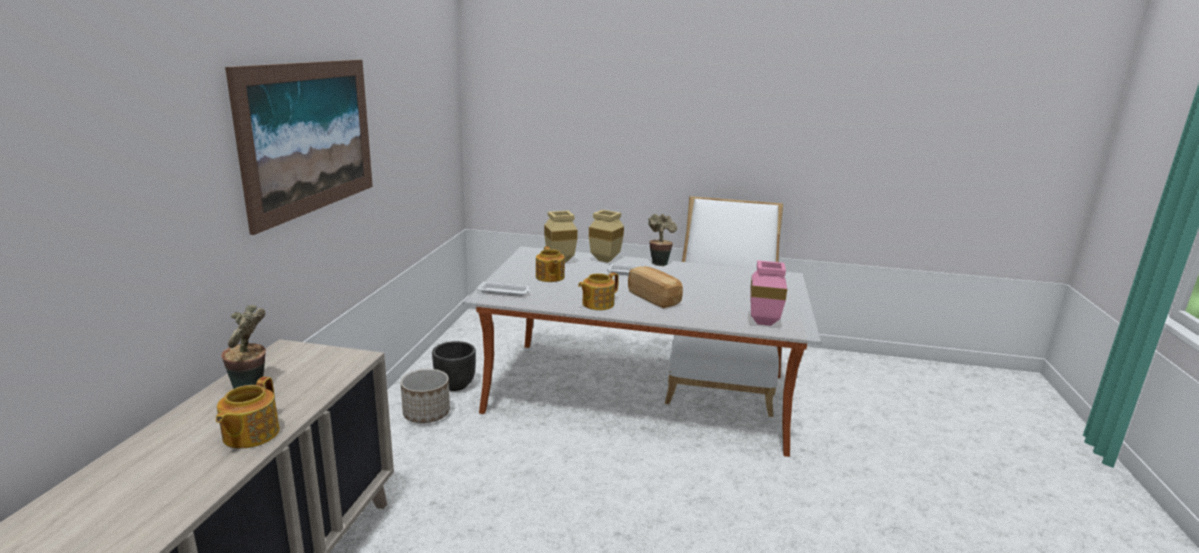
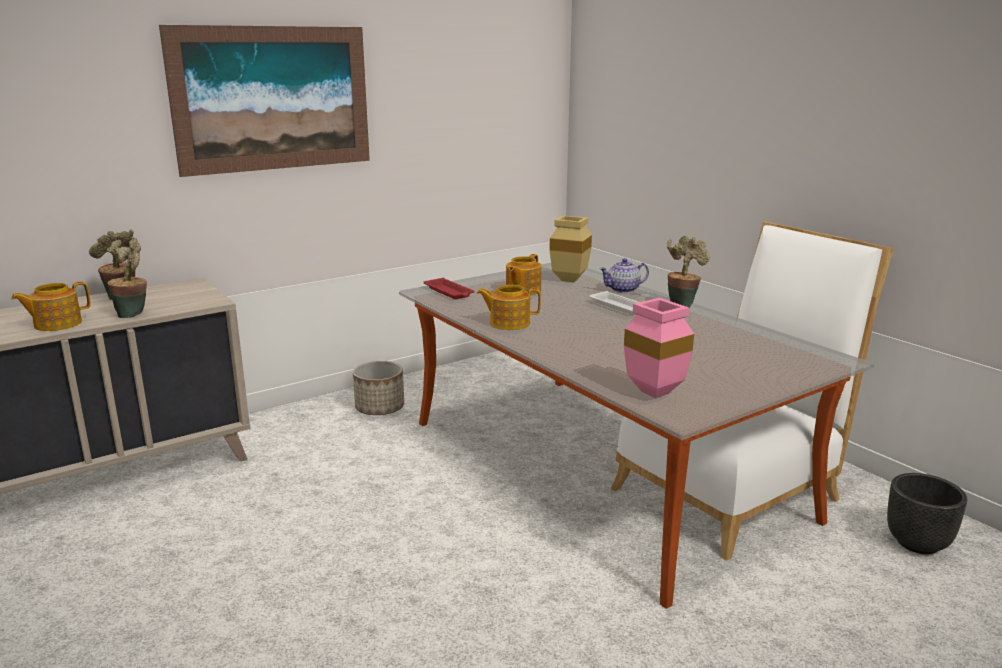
camera: 45 degrees right, 0 degrees up
black planter [432,341,476,391] -> black planter moved to [887,473,967,554]
white tray [476,281,531,297] -> red tray [424,278,474,299]
beige vase [589,210,624,263] -> teapot [599,258,649,293]
bread [628,266,683,308] -> none
none -> potted plant [107,238,147,318]

